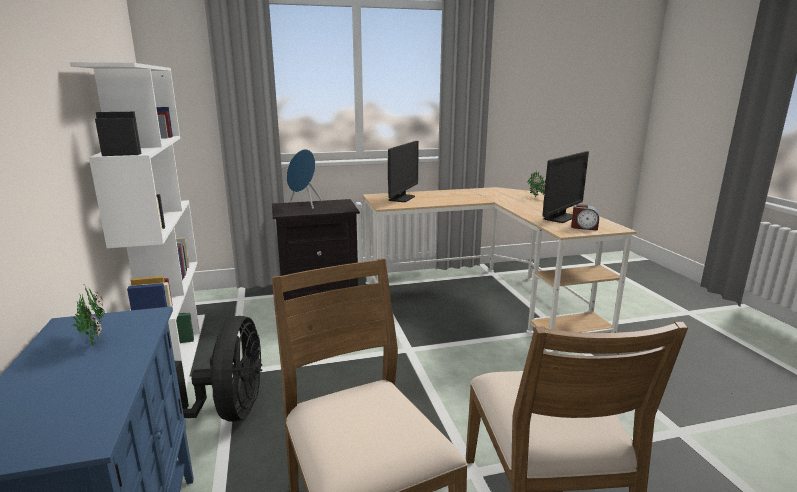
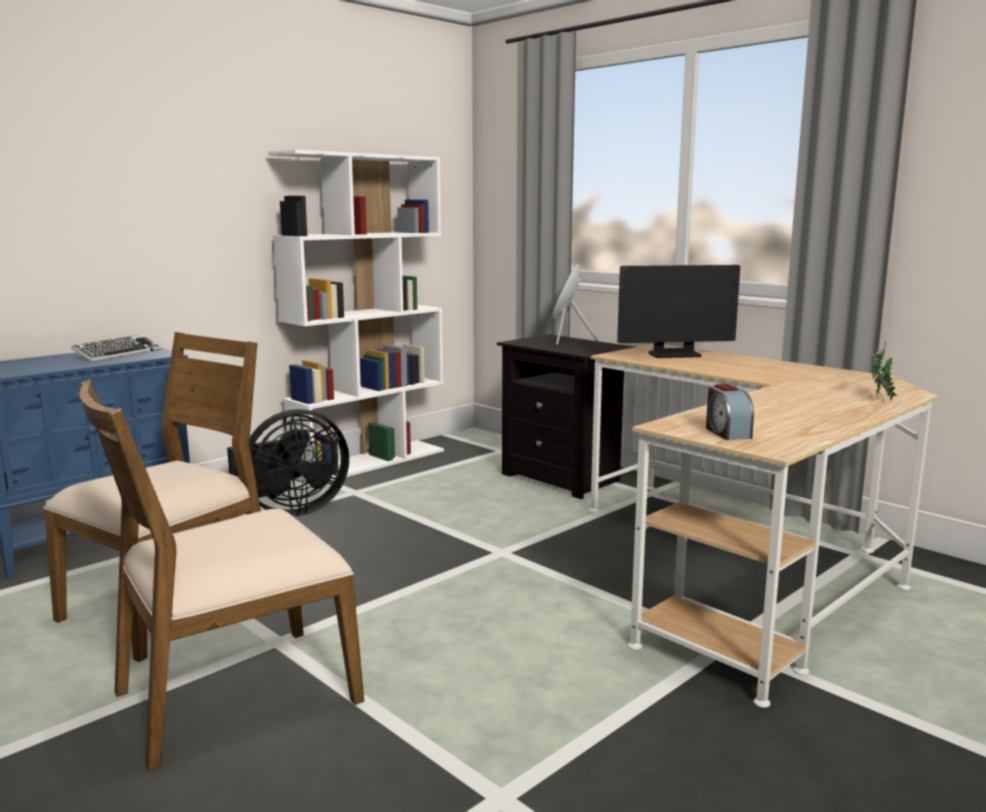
camera: 60 degrees right, 5 degrees down
potted plant [73,286,105,346] -> keyboard [71,335,162,362]
monitor [542,151,589,223] -> none

